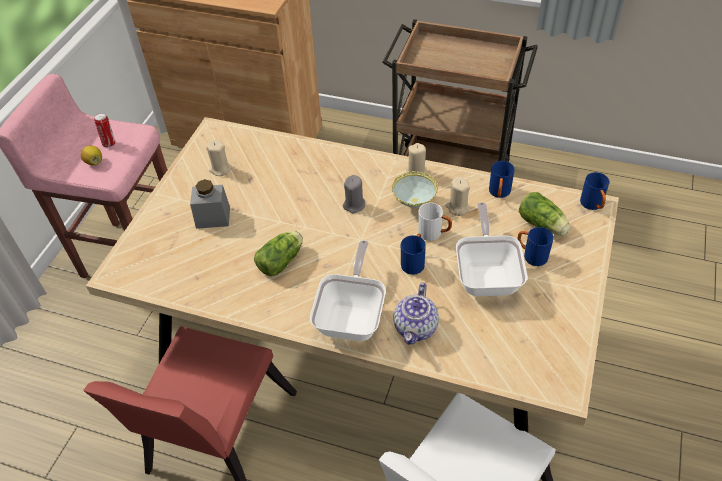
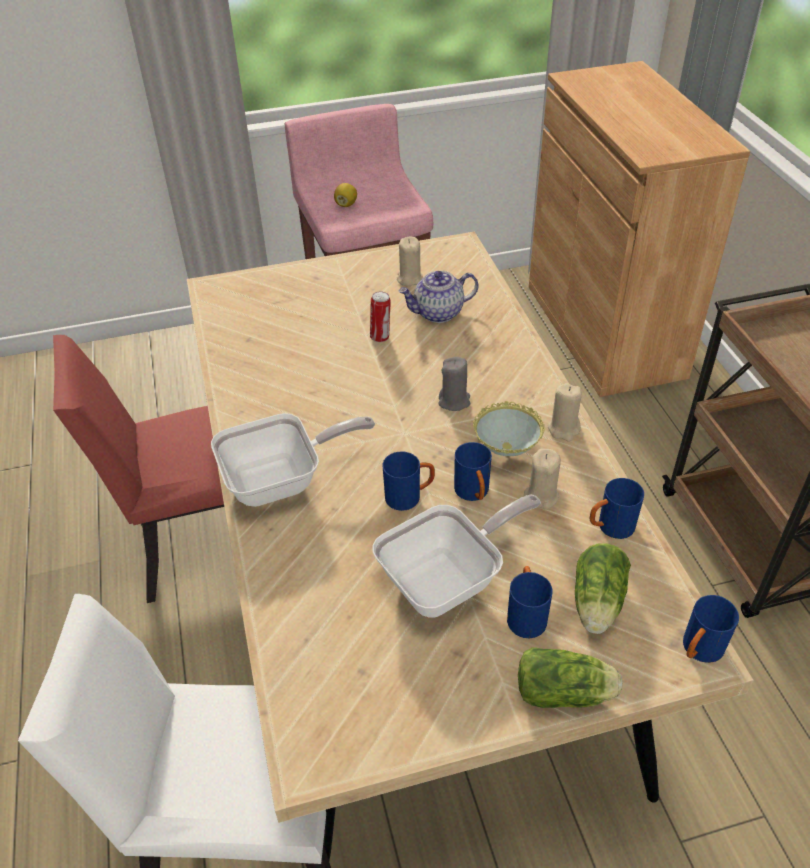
camera: 55 degrees right, 5 degrees down
can [94,113,115,148] -> can moved to [370,292,391,342]
grey jar [190,179,230,229] -> none
lettuce [254,231,303,277] -> lettuce moved to [518,647,623,708]
teapot [393,283,439,345] -> teapot moved to [398,271,478,323]
white mug [418,203,452,241] -> blue mug [454,442,492,501]

